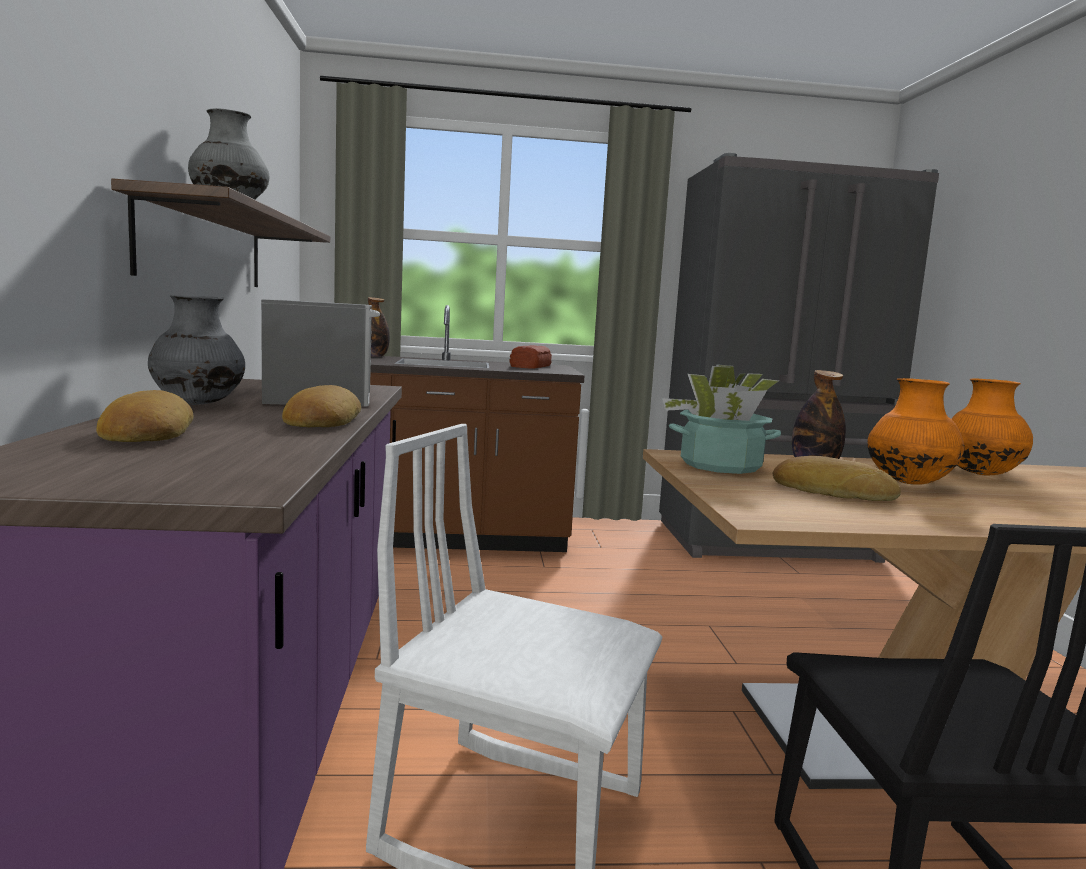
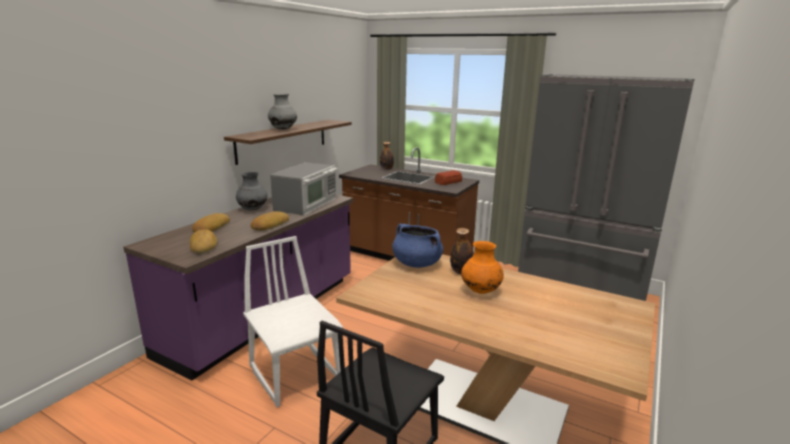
camera: 35 degrees right, 10 degrees up
potted plant [662,364,781,474] -> blue cooking pot [392,224,443,268]
bread [772,456,901,501] -> bread moved to [190,229,217,253]
orange vase [951,378,1033,475] -> none

